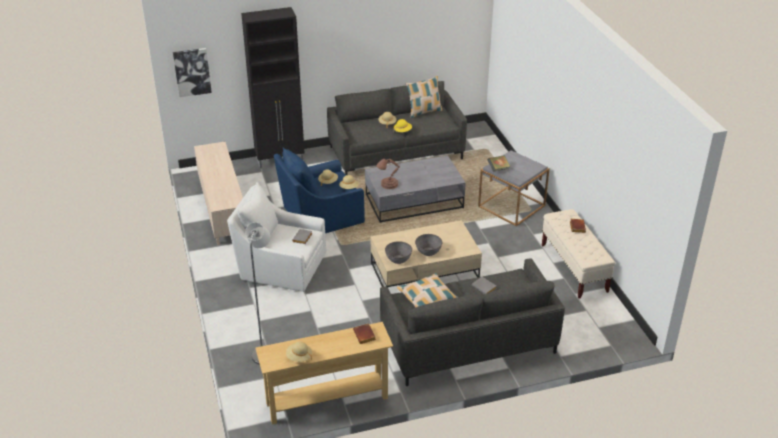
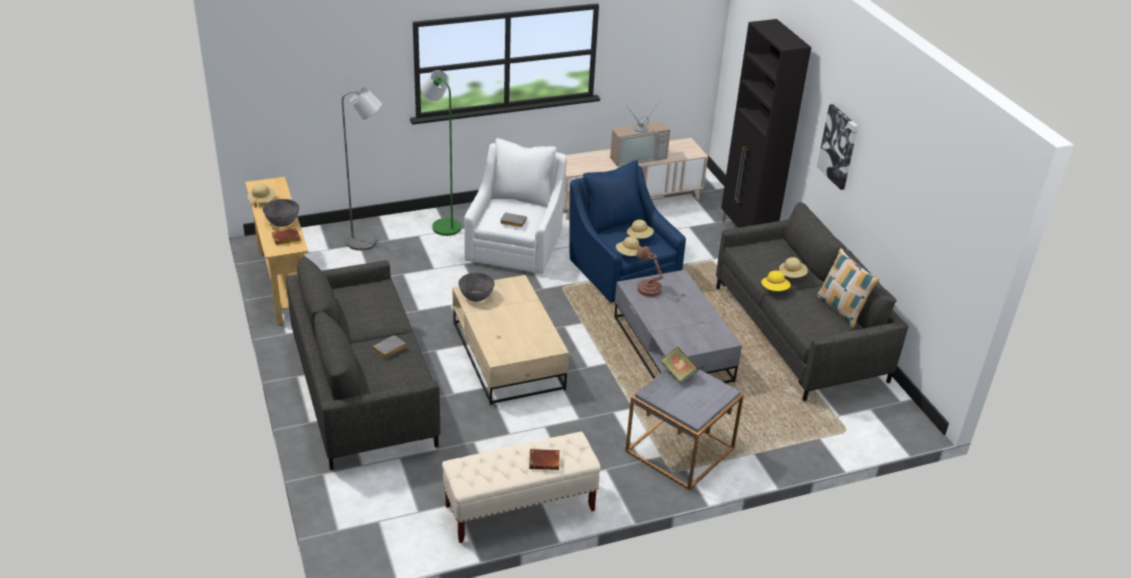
camera: 85 degrees right, 0 degrees up
picture [173,48,212,97] -> picture moved to [817,104,858,190]
pillow [397,273,458,307] -> none
grey bowl [415,234,442,256] -> grey bowl moved to [263,199,299,227]
none -> green floor lamp [421,70,461,236]
none -> television [610,103,670,167]

